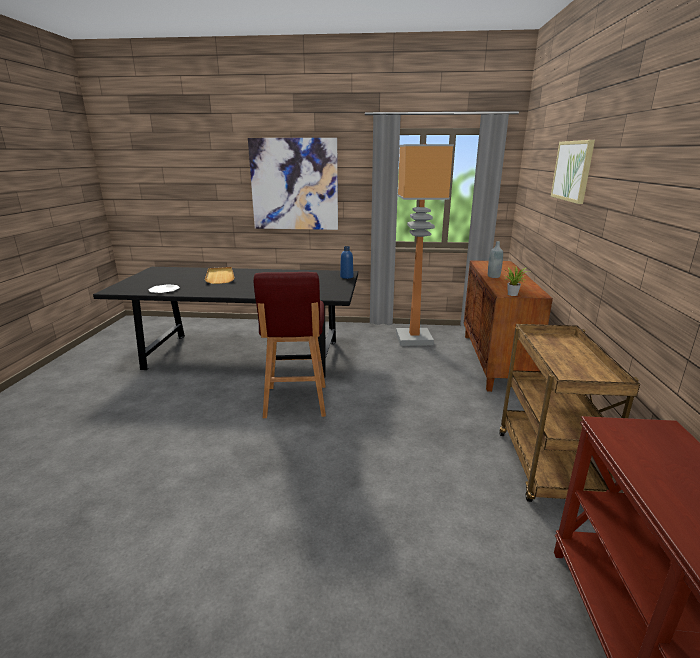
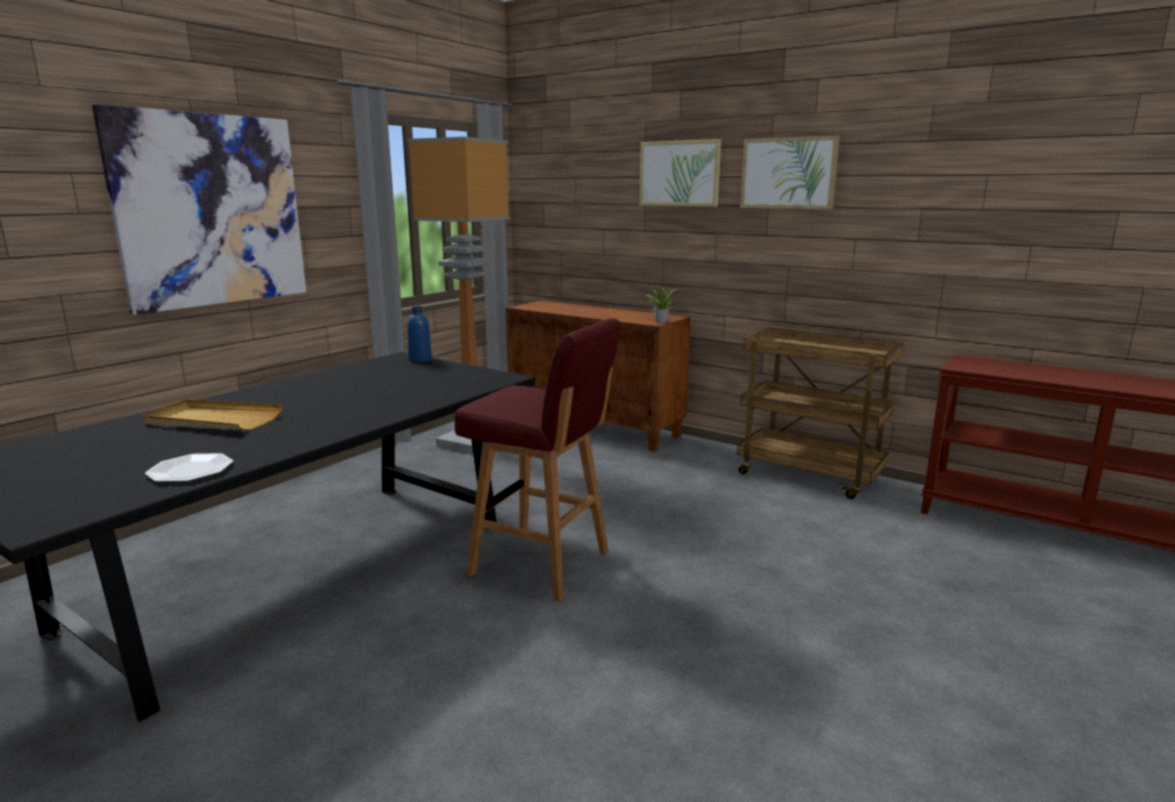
camera: 60 degrees left, 5 degrees down
grey bottle [488,241,503,278] -> none
none -> picture [740,136,840,209]

